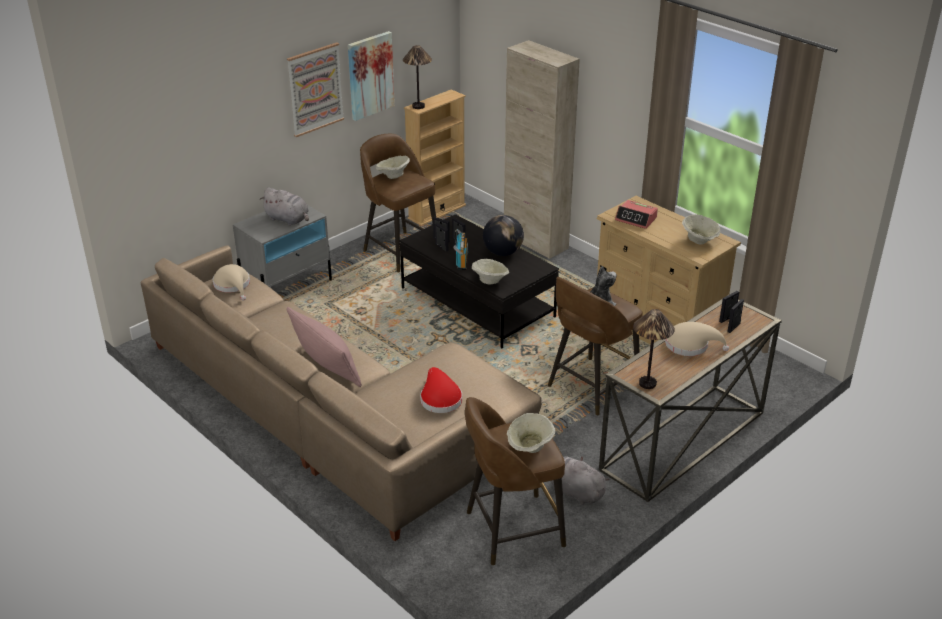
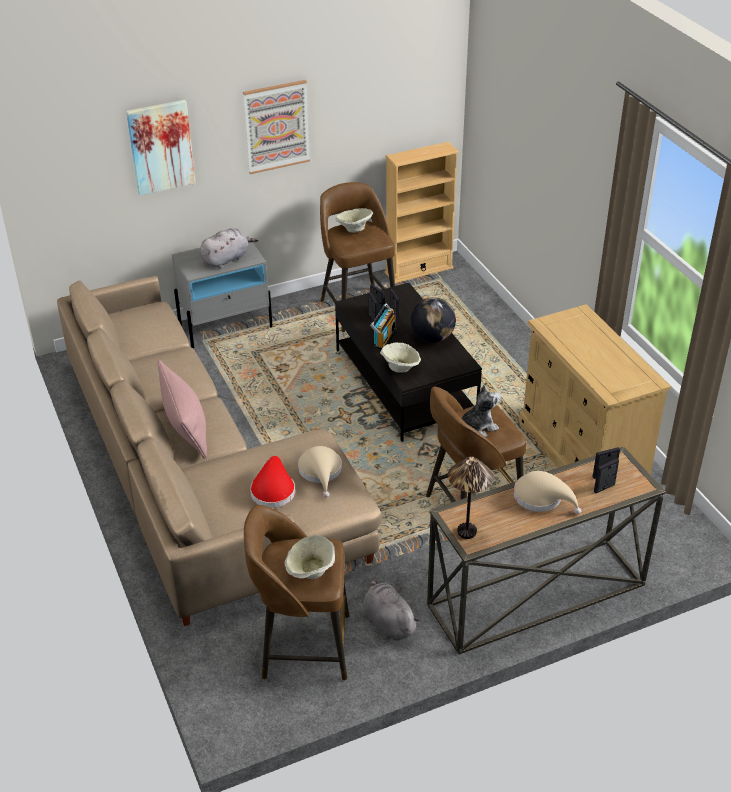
camera: 20 degrees right, 5 degrees up
beige hat [213,264,250,300] -> beige hat moved to [298,446,342,498]
grey plush toy [260,187,309,226] -> grey plush toy turned 90 degrees counterclockwise [200,228,259,269]
picture [348,31,395,121] -> picture moved to [126,100,195,196]
table lamp [403,45,432,109] -> none
beige cabinet [504,40,580,259] -> none
alarm clock [615,200,658,229] -> none
beige bowl [682,215,721,244] -> none

